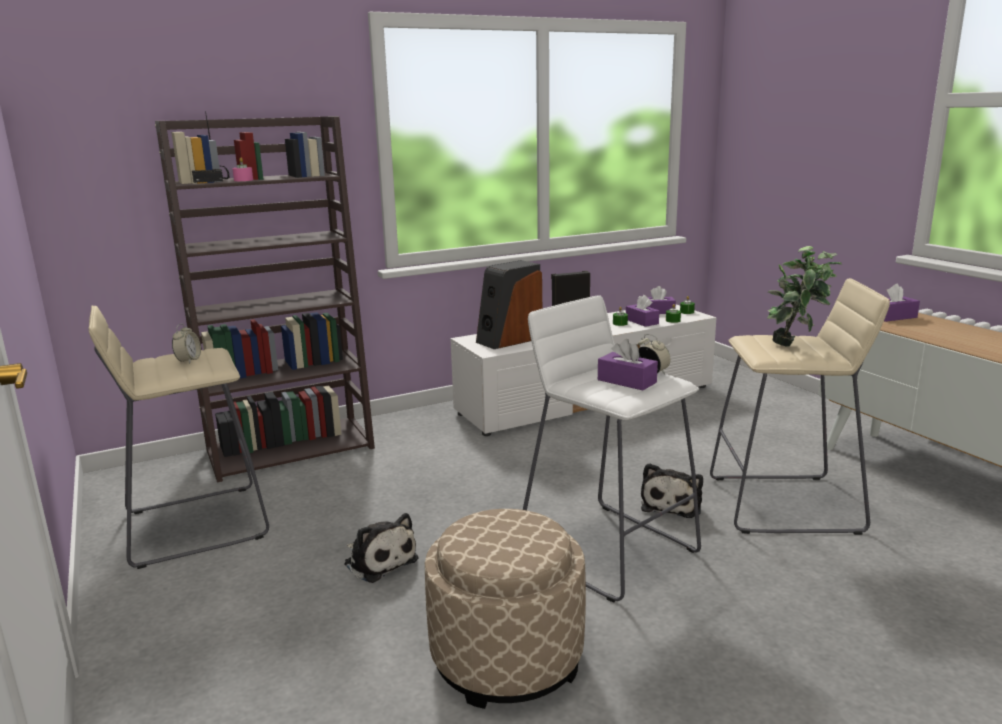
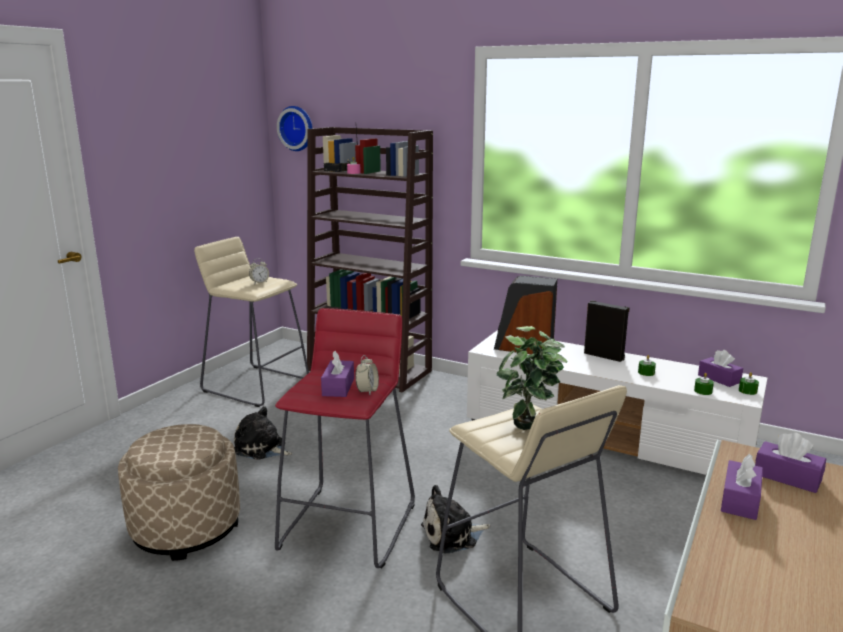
camera: 55 degrees right, 0 degrees up
plush toy [344,513,418,583] -> plush toy turned 105 degrees clockwise [234,406,293,460]
white stool [523,295,701,603] -> red stool [275,308,415,568]
purple tissue box [626,295,659,327] -> purple tissue box moved to [721,454,763,520]
none -> wall clock [277,106,313,151]

